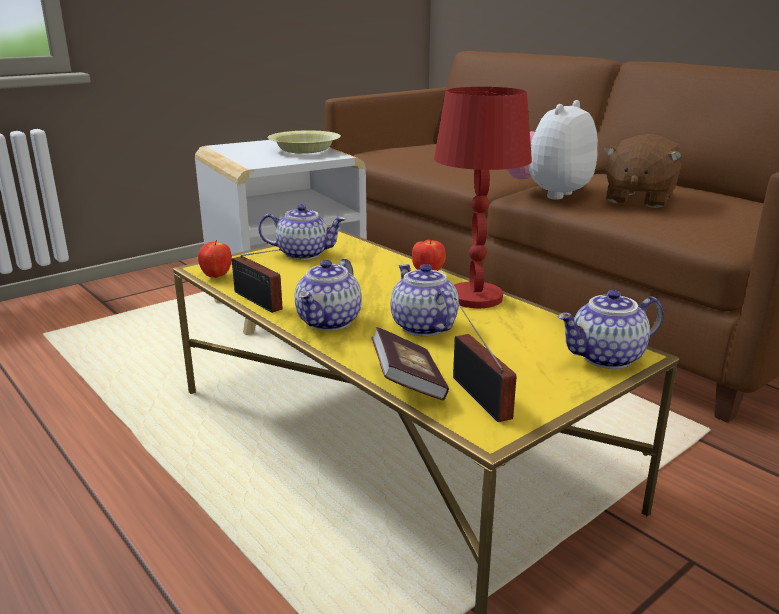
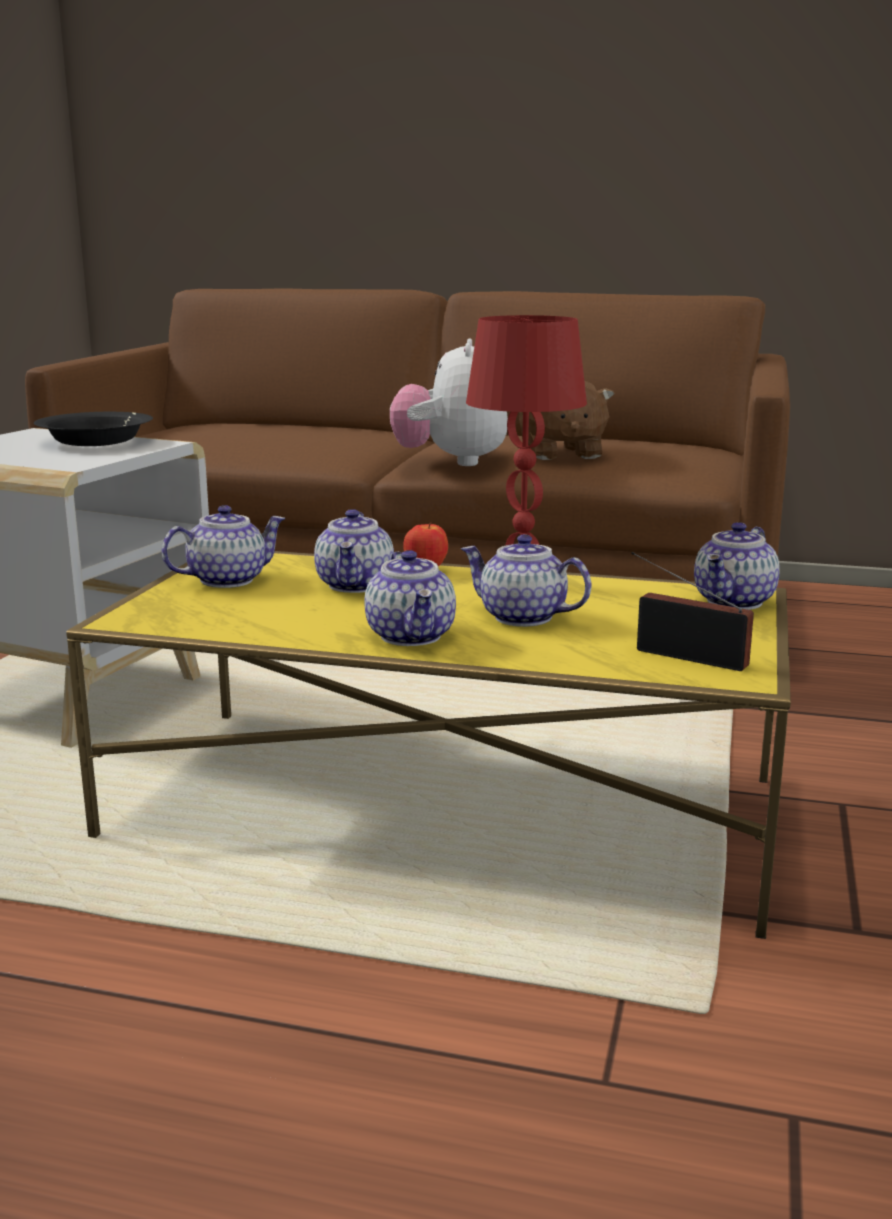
camera: 35 degrees left, 5 degrees down
apple [198,240,232,278] -> none
radio [232,249,283,313] -> none
yellow bowl [268,130,341,154] -> black bowl [34,412,153,446]
book [372,327,449,400] -> none
none -> teapot [314,509,394,593]

